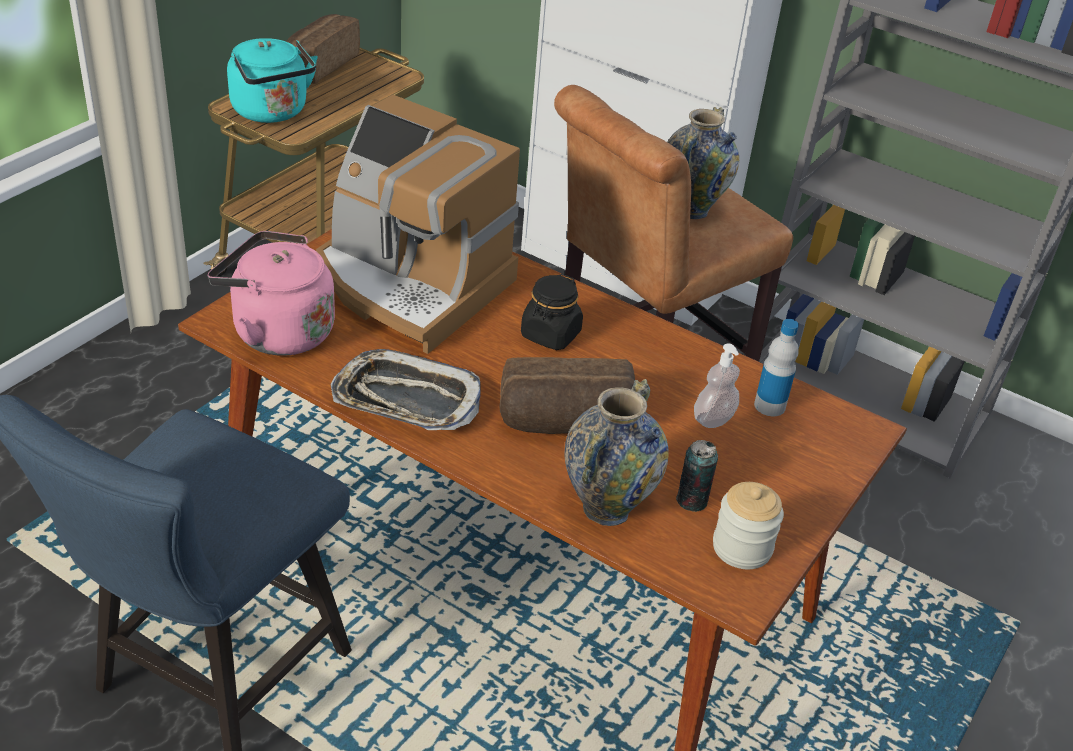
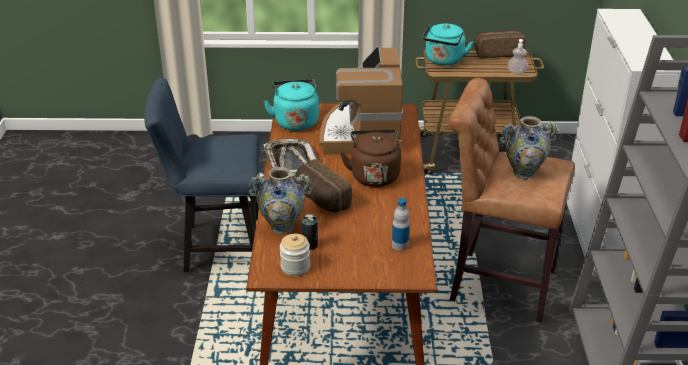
camera: 60 degrees right, 5 degrees down
pink kettle [207,231,335,356] -> turquoise kettle [264,79,319,131]
black jar [521,274,583,350] -> brown kettle [340,129,401,187]
soap dispenser [694,343,740,428] -> soap dispenser moved to [508,39,528,74]

